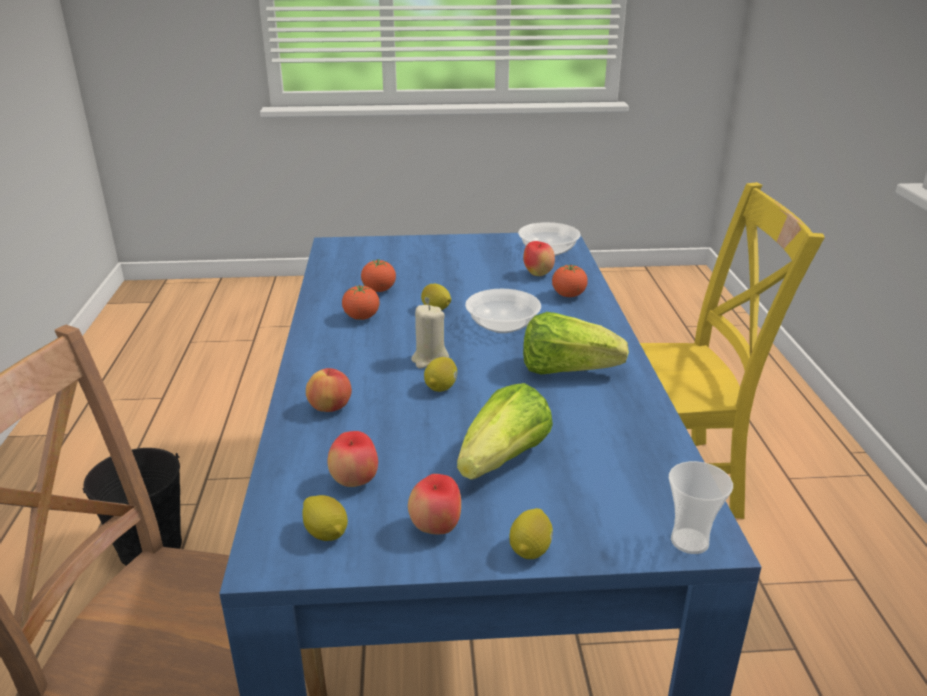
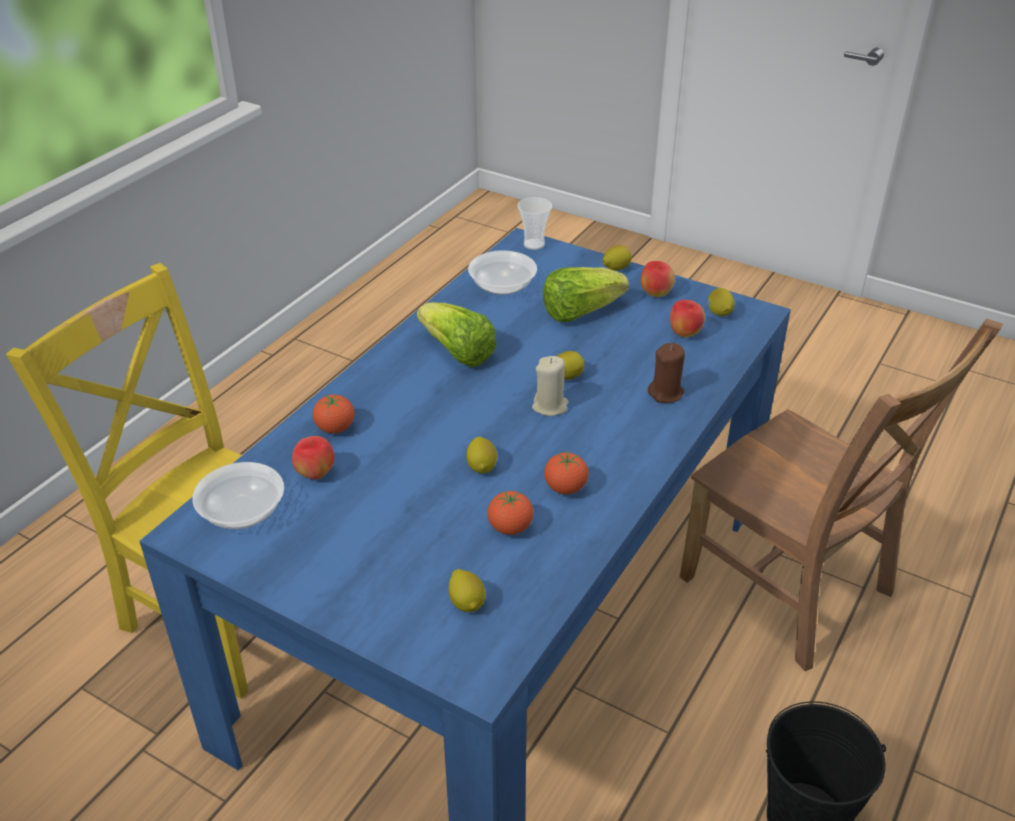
camera: 145 degrees left, 10 degrees up
apple [306,368,352,412] -> brown candle [648,343,685,403]
bowl [465,289,541,333] -> bowl moved to [468,250,537,295]
none -> lemon [449,569,485,612]

